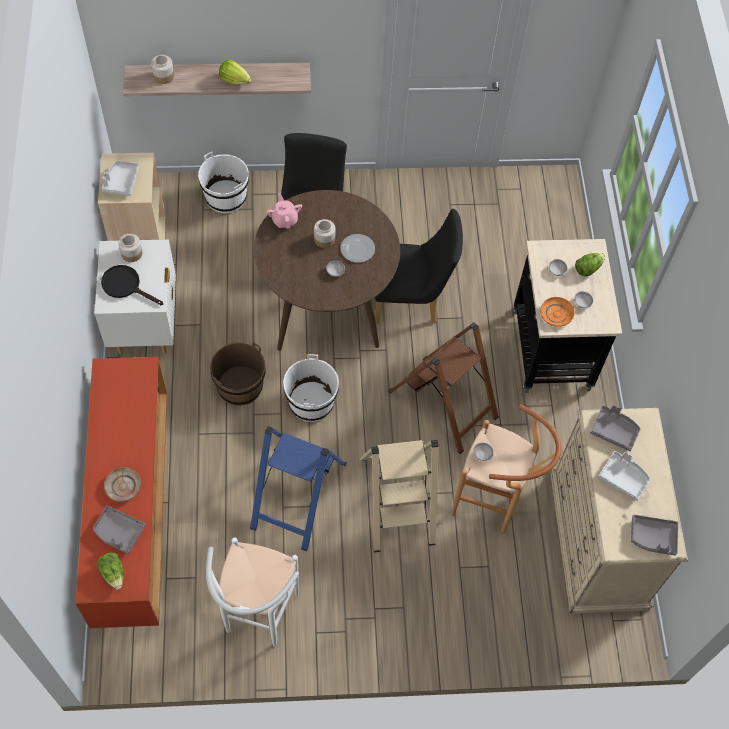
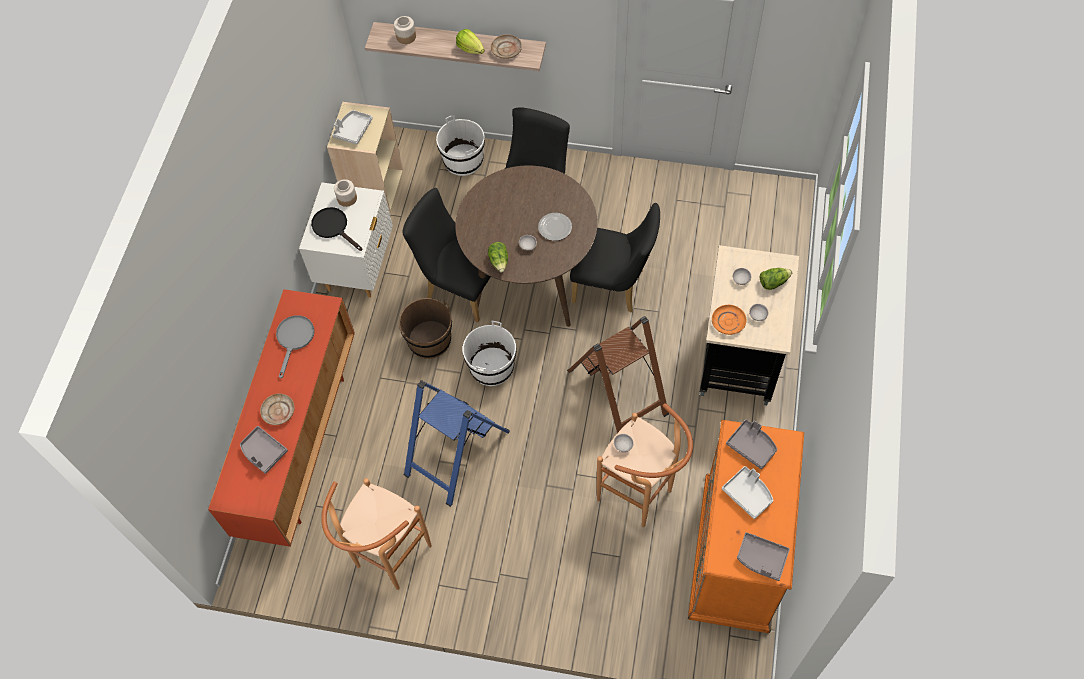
camera: 20 degrees right, 0 degrees up
lettuce [97,552,124,590] -> lettuce moved to [488,242,508,273]
white stool [206,537,299,647] -> brown stool [321,478,432,590]
pink teapot [266,193,302,229] -> none
jar [314,219,335,248] -> none
beige step ladder [360,440,439,552] -> none
beige dresser [550,408,688,614] -> orange dresser [688,420,805,633]
none -> grey frying pan [276,315,315,379]
none -> black chair [403,188,491,322]
none -> beige plate [491,34,522,59]

